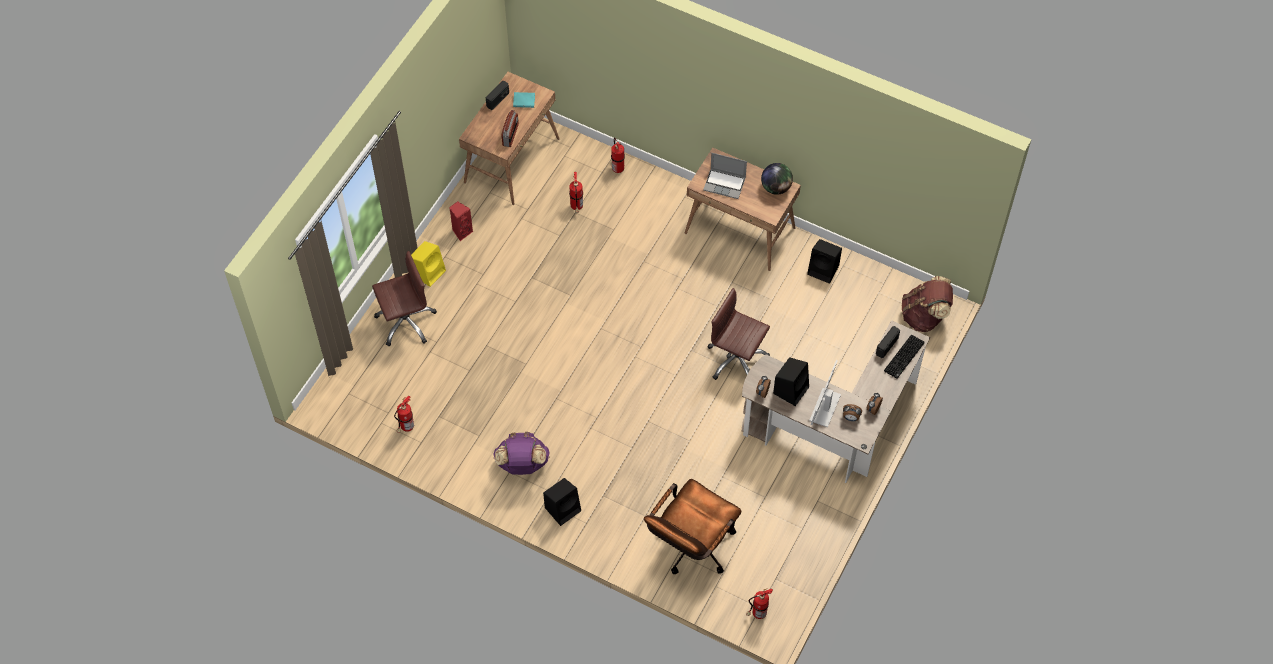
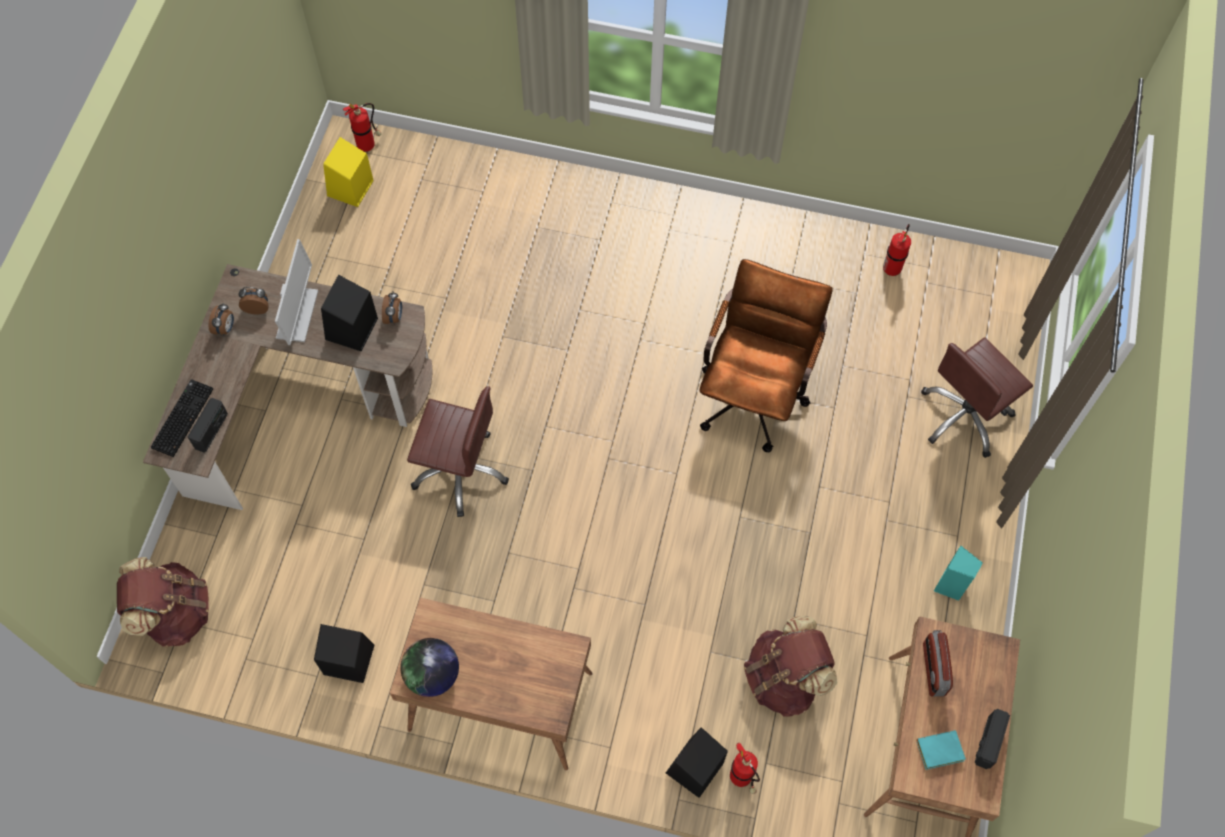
camera: 165 degrees right, 5 degrees up
yellow speaker [411,241,446,287] -> yellow speaker moved to [323,137,374,207]
red speaker [449,201,473,241] -> turquoise speaker [934,546,983,601]
purple backpack [493,432,550,475] -> none
black speaker [543,478,581,526] -> black speaker moved to [666,727,728,798]
fire extinguisher [569,172,583,213] -> brown backpack [744,616,837,717]
brown office chair [644,479,742,574] -> brown office chair moved to [700,259,833,452]
laptop [703,153,747,199] -> none

